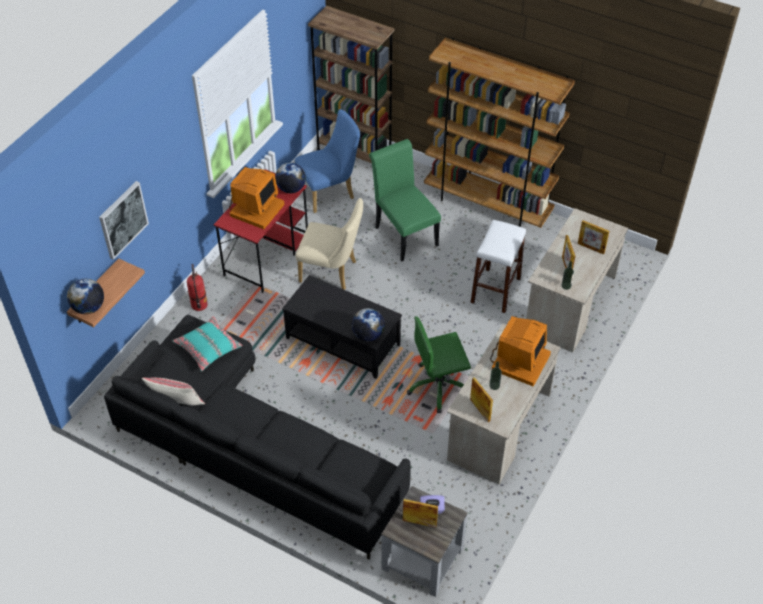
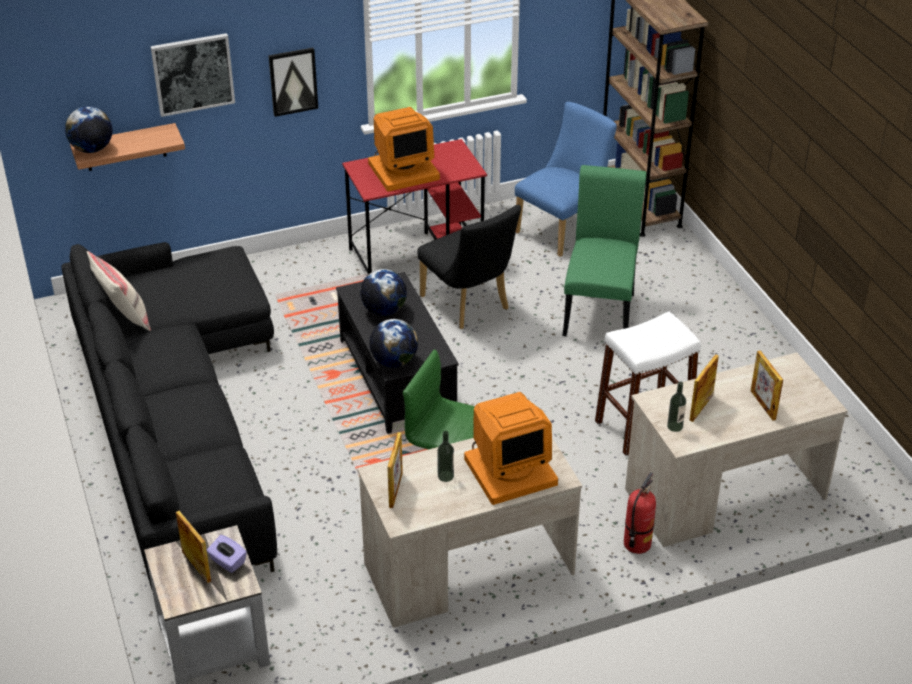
camera: 40 degrees right, 10 degrees down
turquoise pillow [172,316,243,372] -> none
fire extinguisher [187,264,207,311] -> fire extinguisher moved to [624,472,656,554]
globe [275,163,306,193] -> globe moved to [360,269,407,316]
blue chair [295,109,360,213] -> blue chair turned 60 degrees counterclockwise [515,102,617,257]
beige chair [295,198,363,290] -> black chair [417,205,521,329]
brown bookcase [424,38,575,228] -> none
none -> picture [269,48,318,117]

